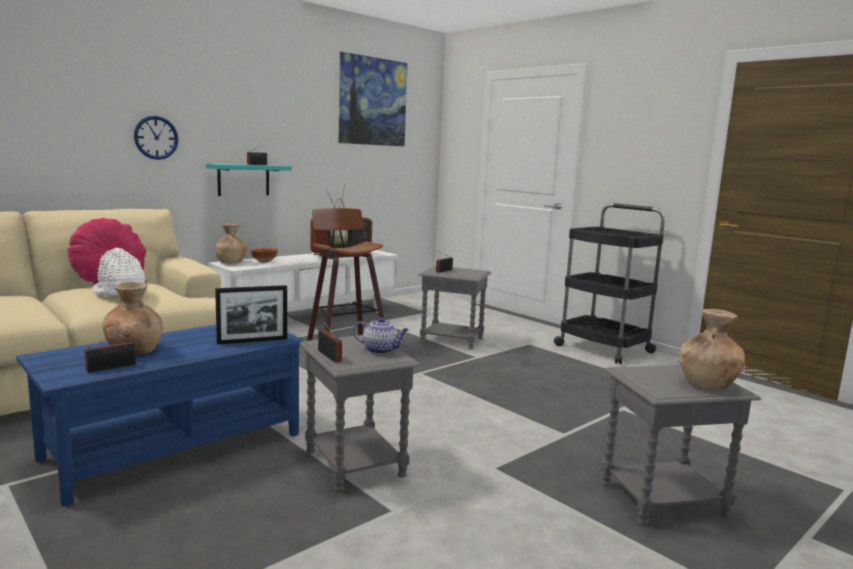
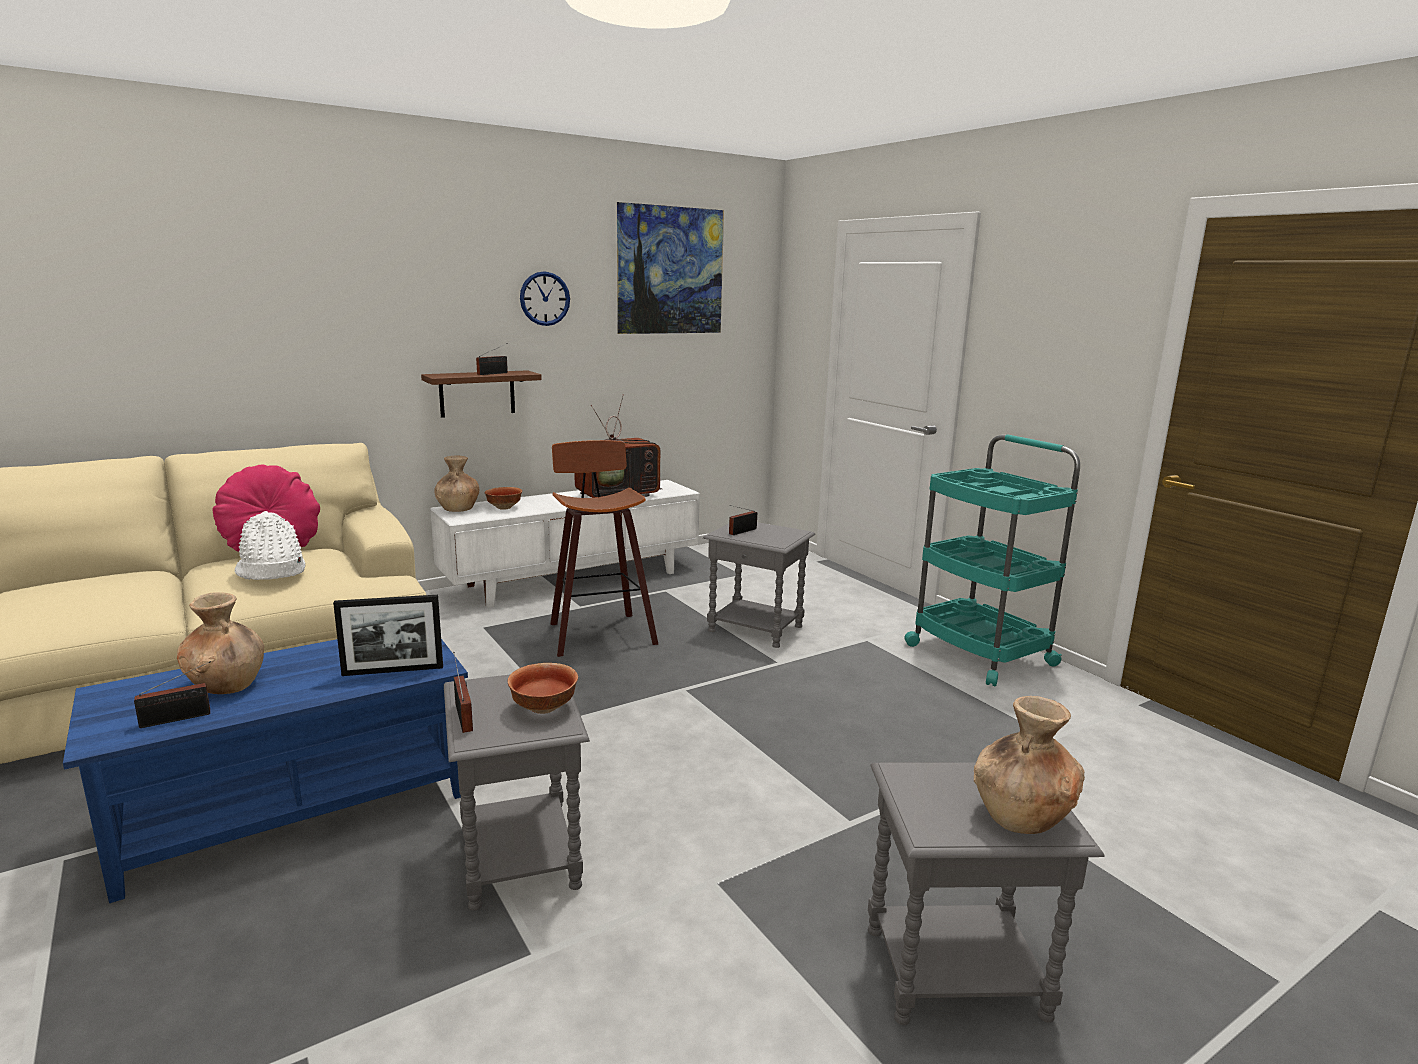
camera: 10 degrees right, 5 degrees up
wall clock [134,116,178,160] -> wall clock moved to [520,271,570,326]
turquoise shelf [206,163,292,196] -> brown shelf [421,370,542,418]
teapot [353,317,409,354] -> bowl [508,663,578,714]
black cart [554,203,665,364] -> turquoise cart [904,434,1080,686]

